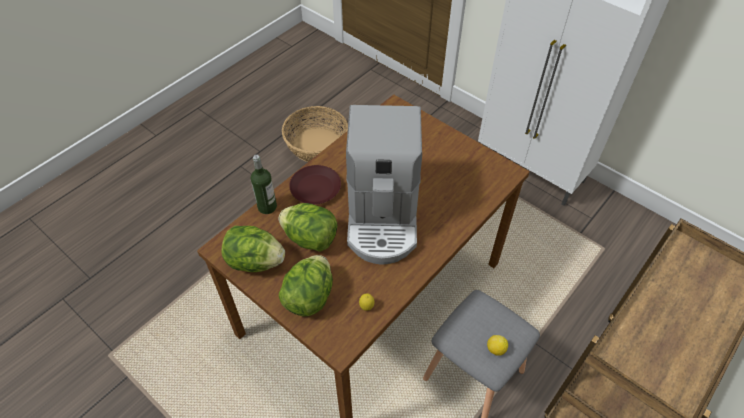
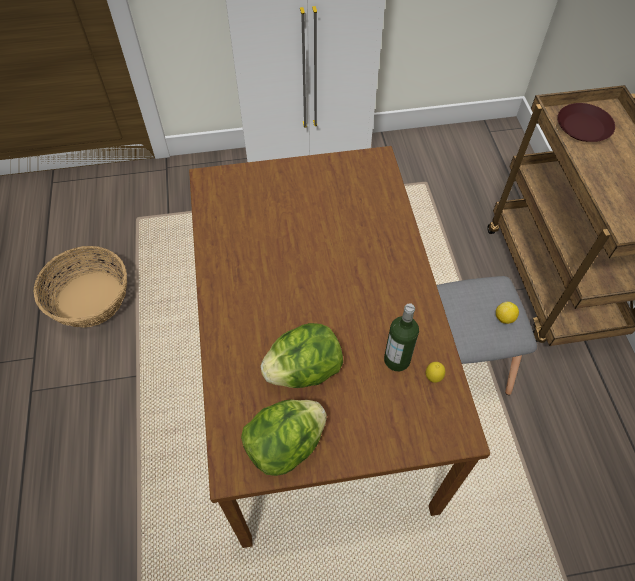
camera: 50 degrees left, 5 degrees up
bottle [251,155,277,214] -> bottle moved to [384,303,419,371]
lettuce [279,255,333,316] -> none
brown plate [289,165,341,204] -> brown plate moved to [557,103,615,142]
coffee machine [346,105,422,265] -> none

